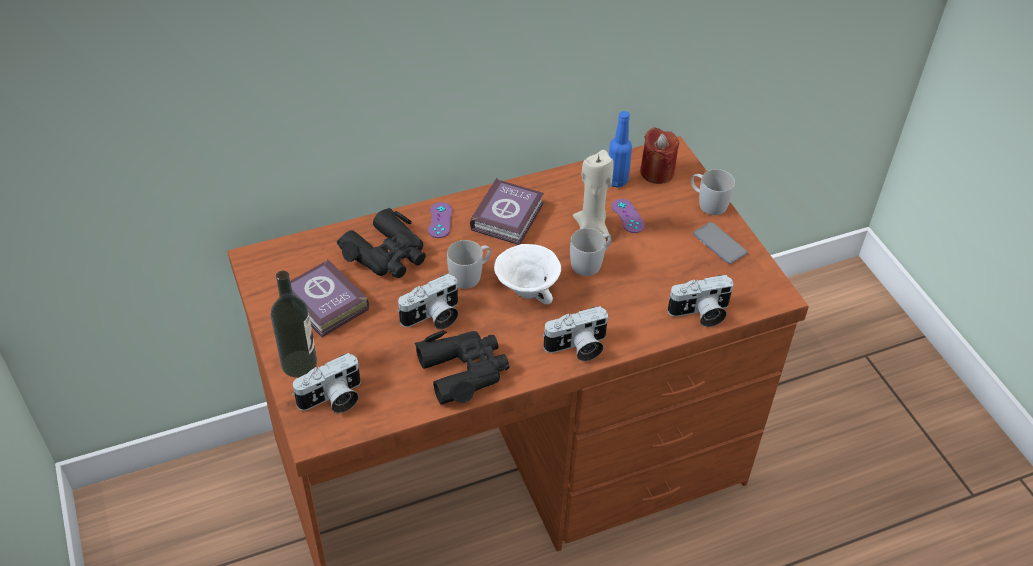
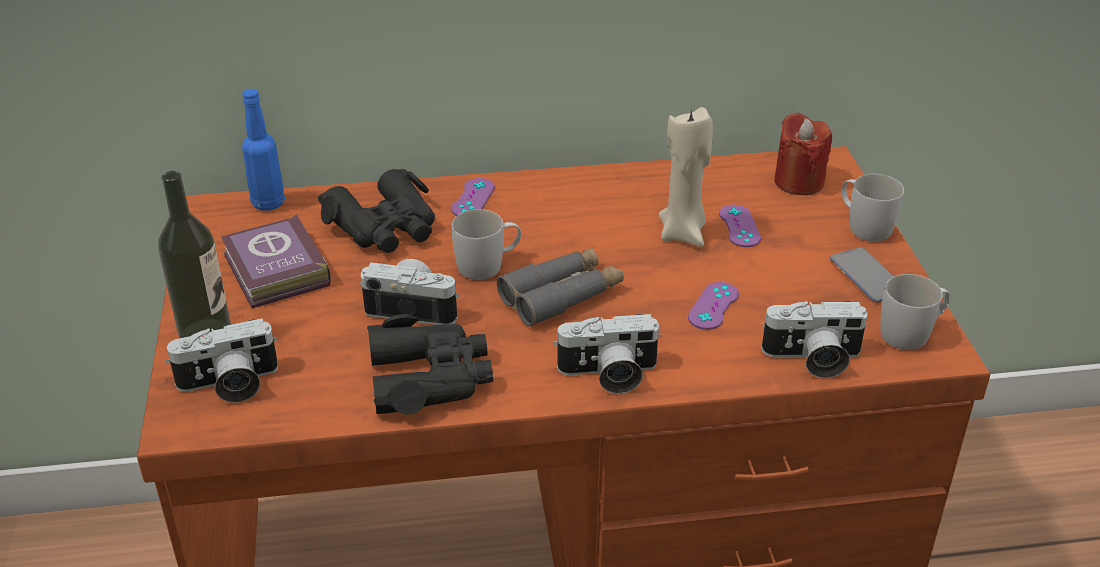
camera: 15 degrees right, 10 degrees down
camera [397,273,458,330] -> camera turned 150 degrees counterclockwise [359,259,459,325]
book [470,178,544,245] -> none
white bowl [494,244,561,304] -> grey binoculars [497,247,624,326]
white mug [570,228,612,276] -> white mug moved to [881,274,951,350]
blue bottle [609,111,632,187] -> blue bottle moved to [242,89,285,211]
none -> purple game controller [688,282,739,330]

